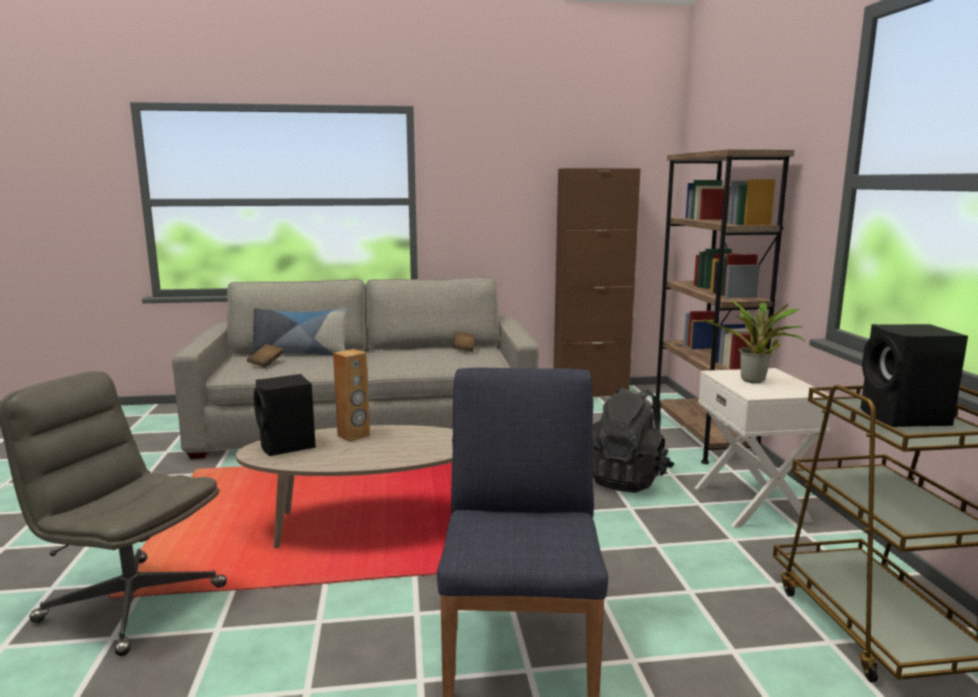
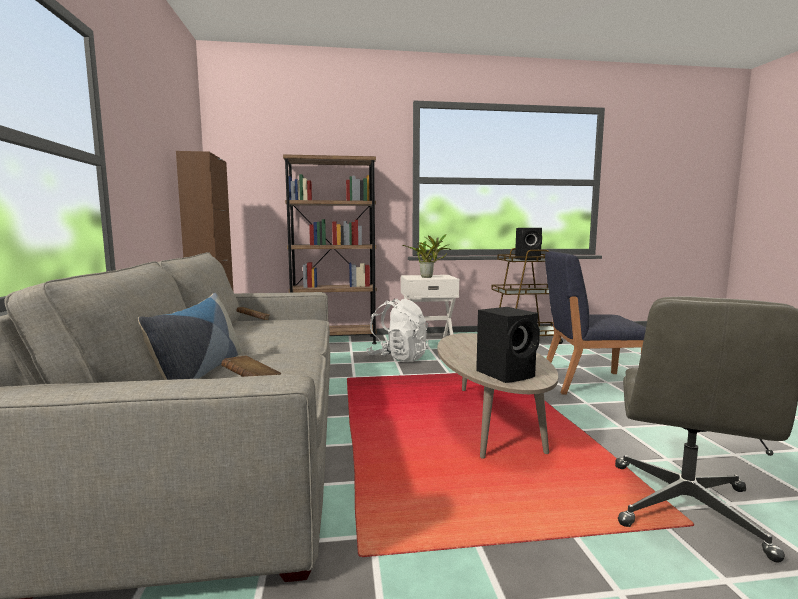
camera: 90 degrees left, 5 degrees down
brown speaker [333,349,370,442] -> none
black backpack [592,386,674,493] -> white backpack [366,298,429,362]

